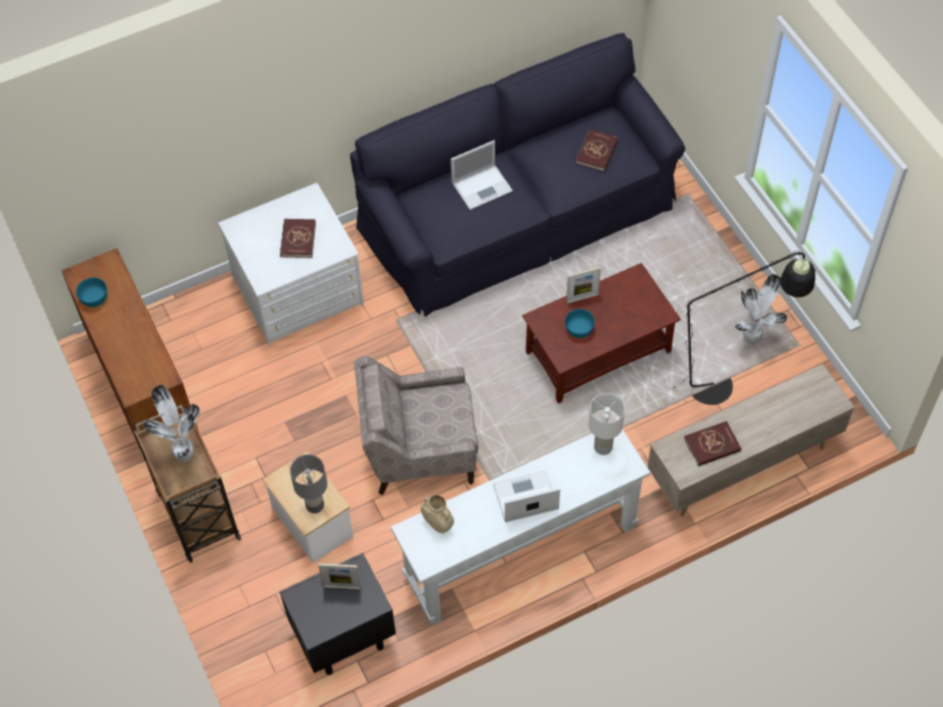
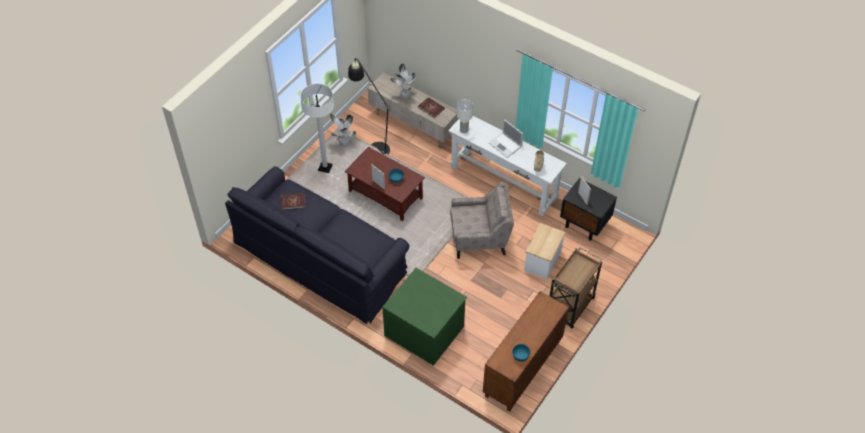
camera: 120 degrees left, 5 degrees down
potted plant [144,385,200,462] -> potted plant moved to [390,63,416,100]
white dresser [218,183,364,346] -> green dresser [382,268,467,366]
red book [280,219,316,258] -> none
grey table lamp [290,454,327,513] -> none
beige armchair [354,356,478,495] -> beige armchair turned 60 degrees counterclockwise [450,182,514,259]
laptop [451,140,513,210] -> none
none -> white floor lamp [300,84,334,173]

